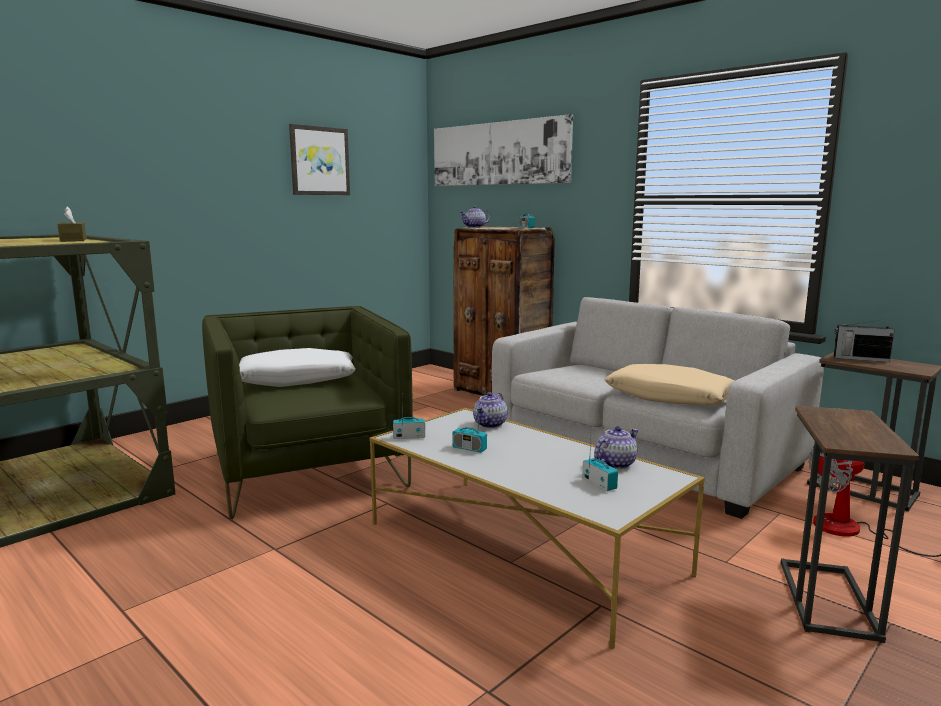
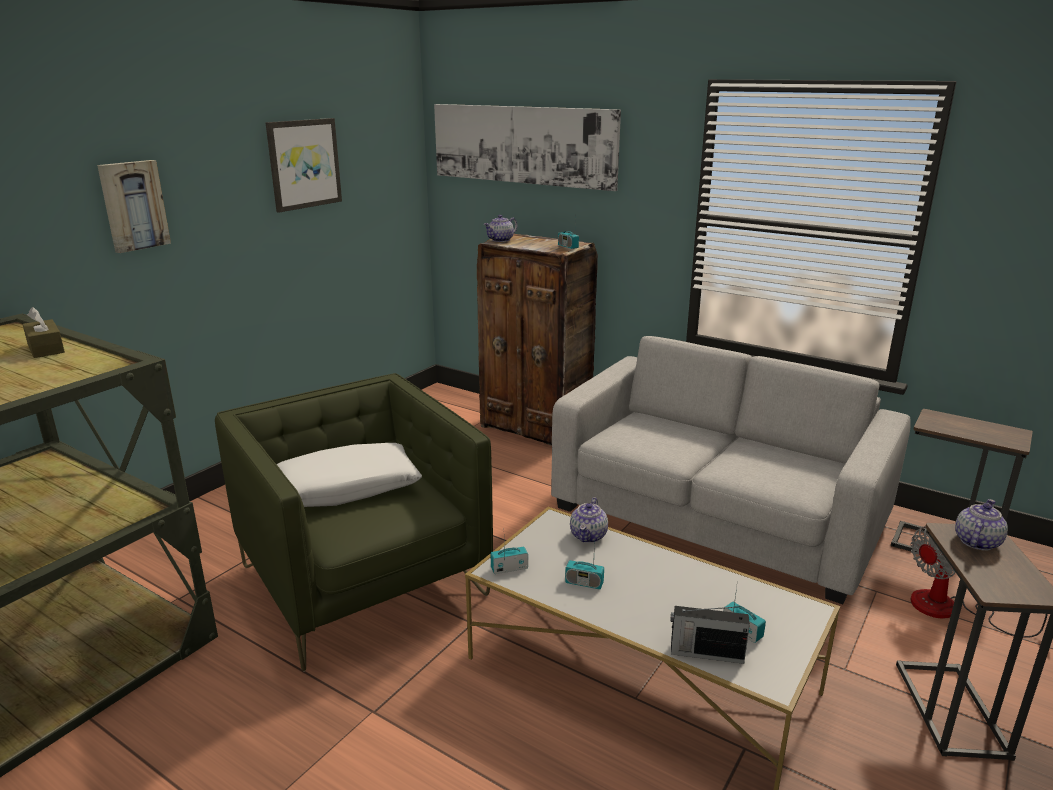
camera: 10 degrees left, 10 degrees up
teapot [594,426,638,469] -> teapot moved to [955,499,1008,551]
beige pillow [604,364,735,405] -> none
radio [834,319,895,362] -> radio moved to [670,606,750,664]
none -> picture [97,160,171,253]

